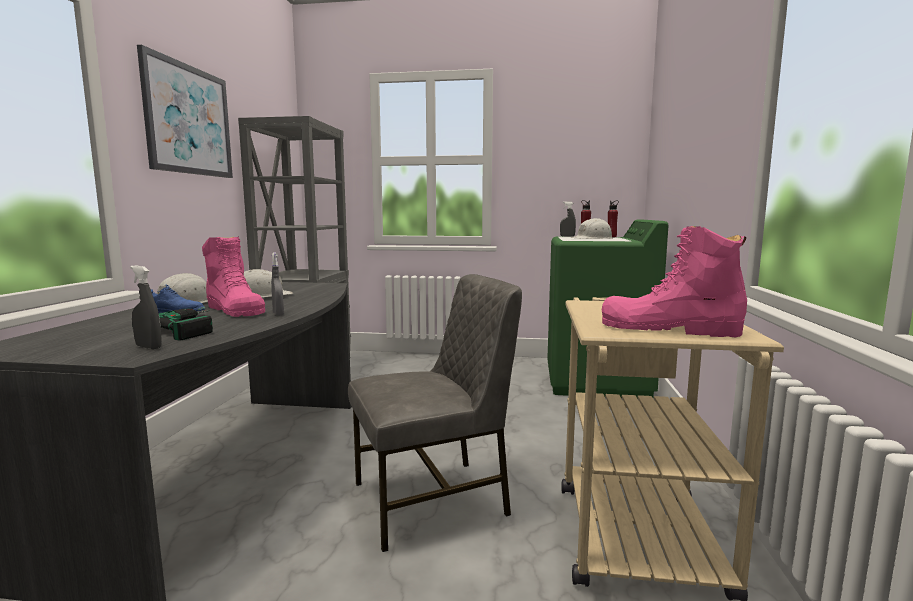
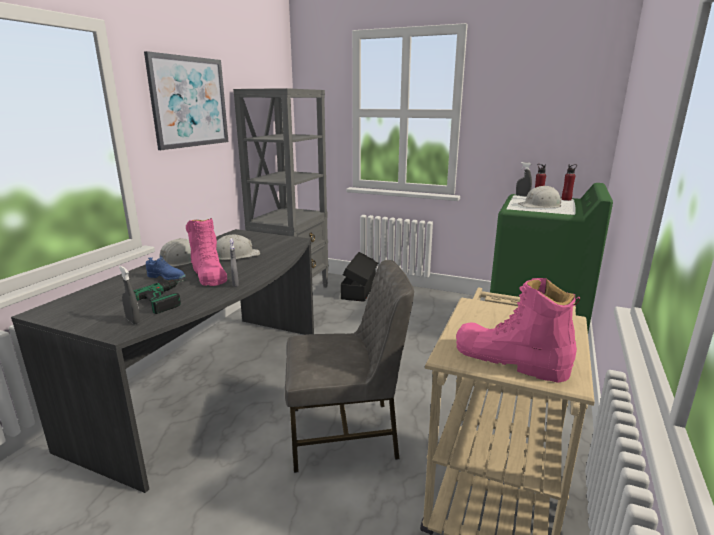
camera: 15 degrees right, 10 degrees up
none -> black storage box [341,252,379,302]

